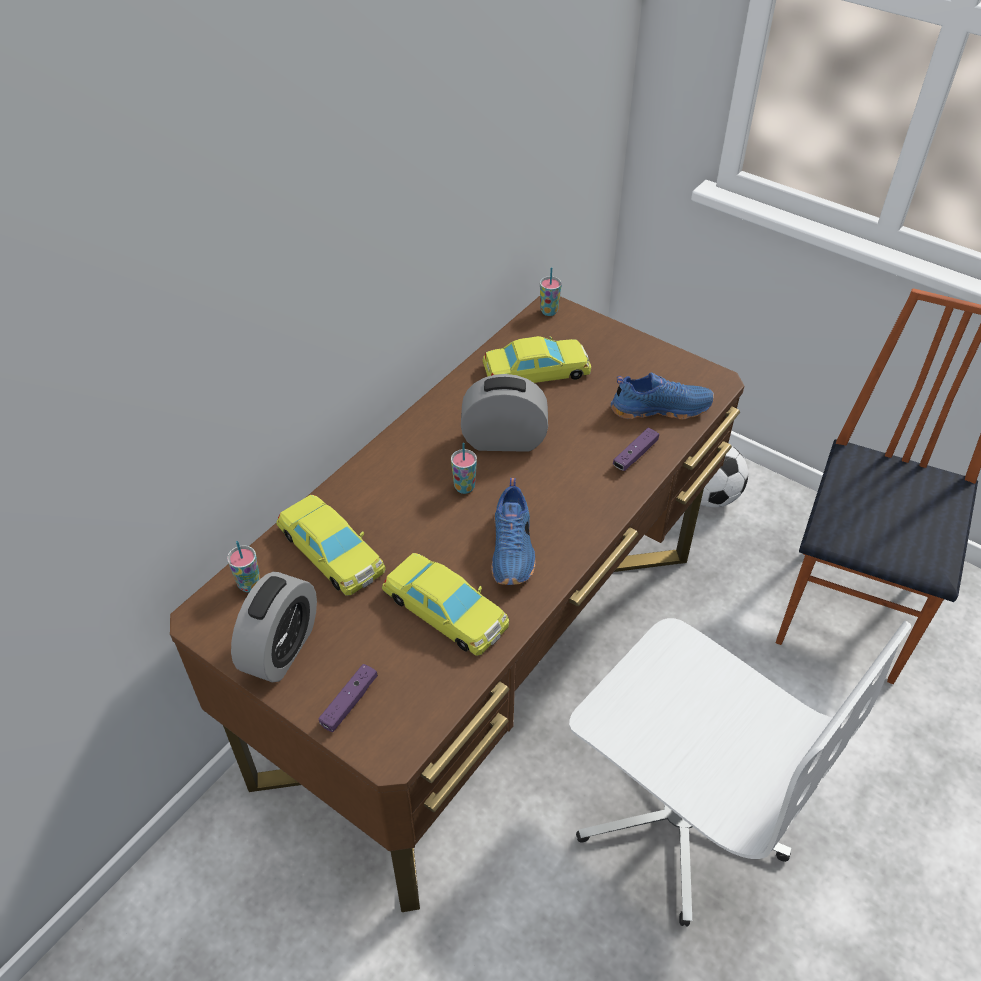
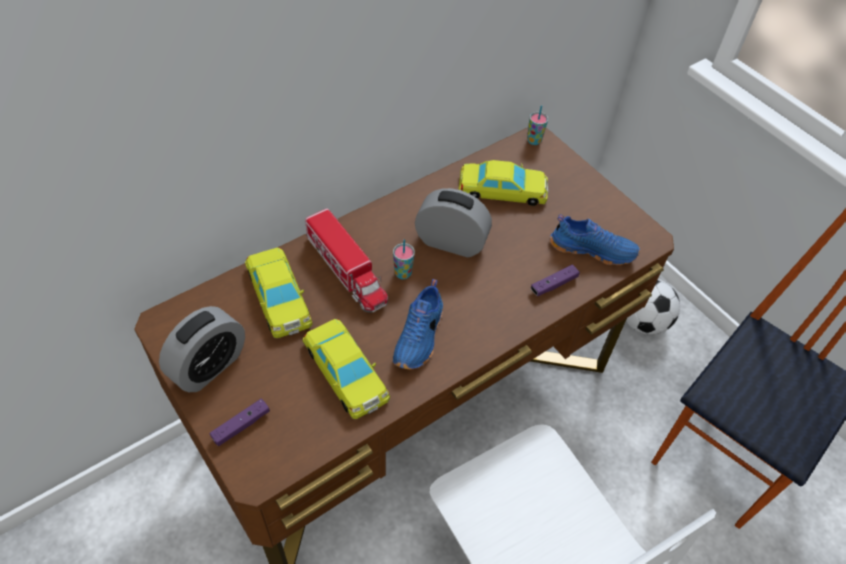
camera: 15 degrees right, 5 degrees up
cup [227,541,260,592] -> none
none -> toy truck [305,208,388,313]

